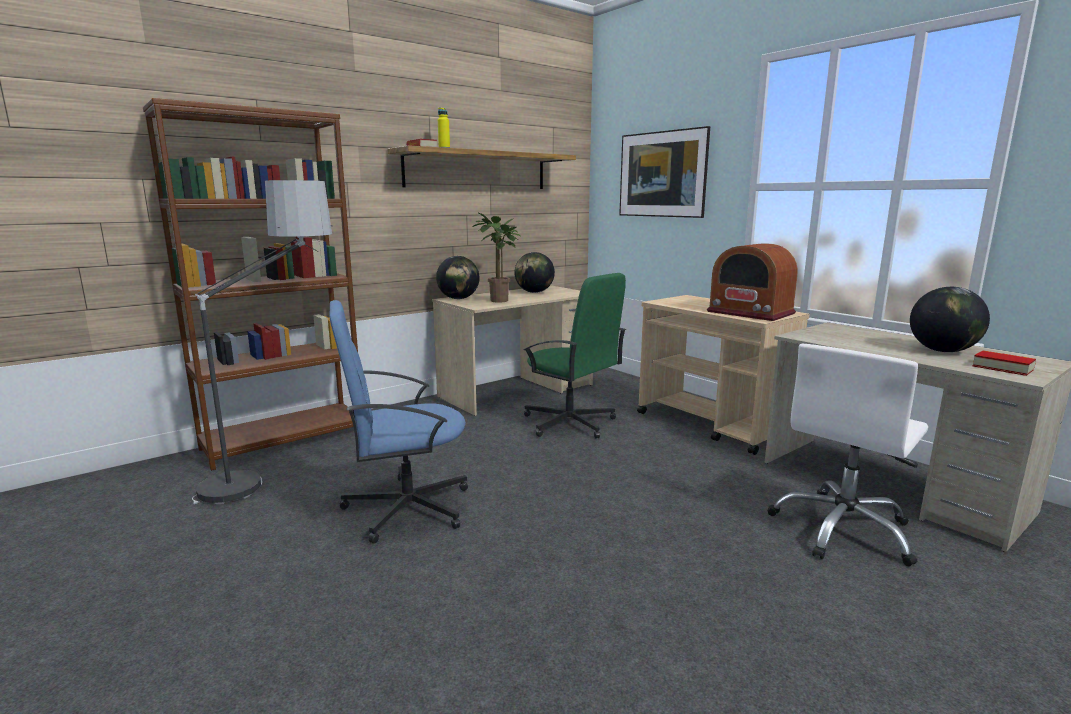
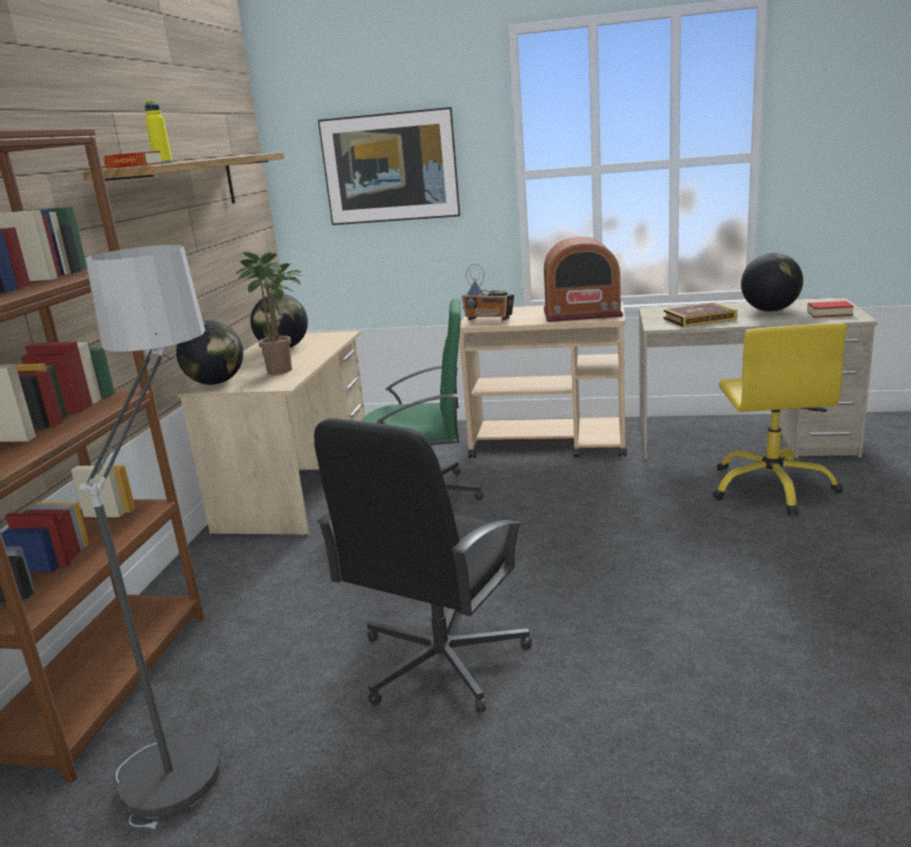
camera: 40 degrees left, 5 degrees up
blue office chair [329,300,468,544] -> black office chair [314,419,532,713]
white office chair [768,344,928,566] -> yellow office chair [712,323,847,516]
none -> radio [461,264,514,320]
none -> book [664,302,737,327]

